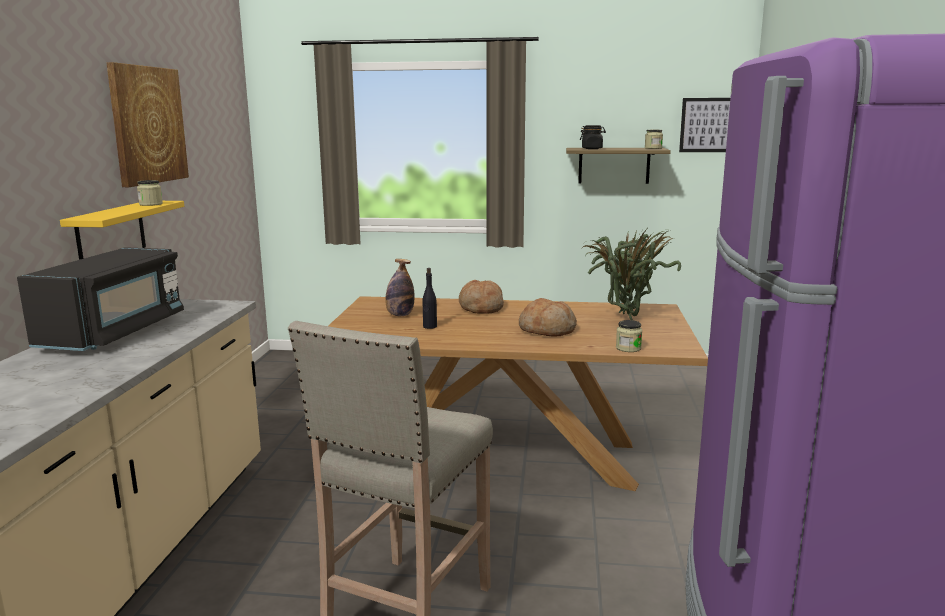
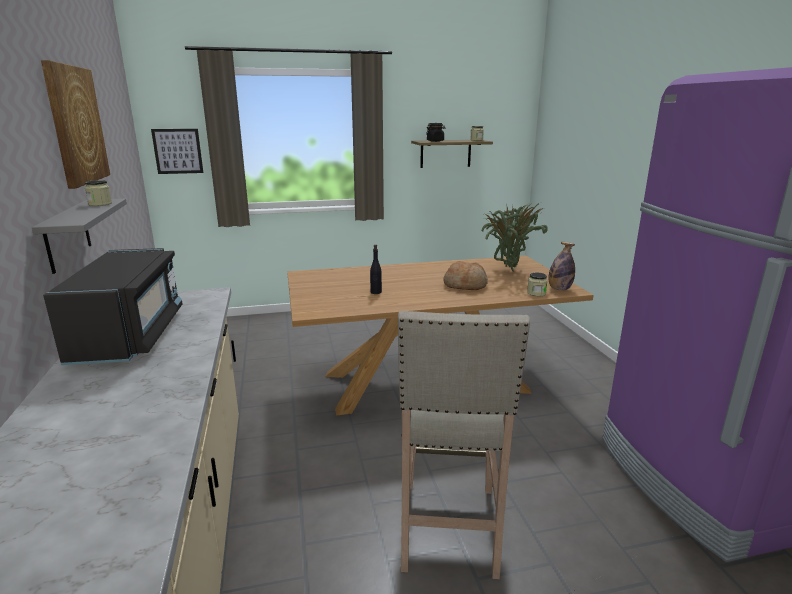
camera: 20 degrees left, 5 degrees up
yellow shelf [60,201,184,260] -> grey shelf [32,199,127,274]
bottle [385,259,414,316] -> bottle moved to [548,242,575,291]
bread [459,280,504,314] -> none
picture [679,98,730,152] -> picture moved to [151,129,203,174]

